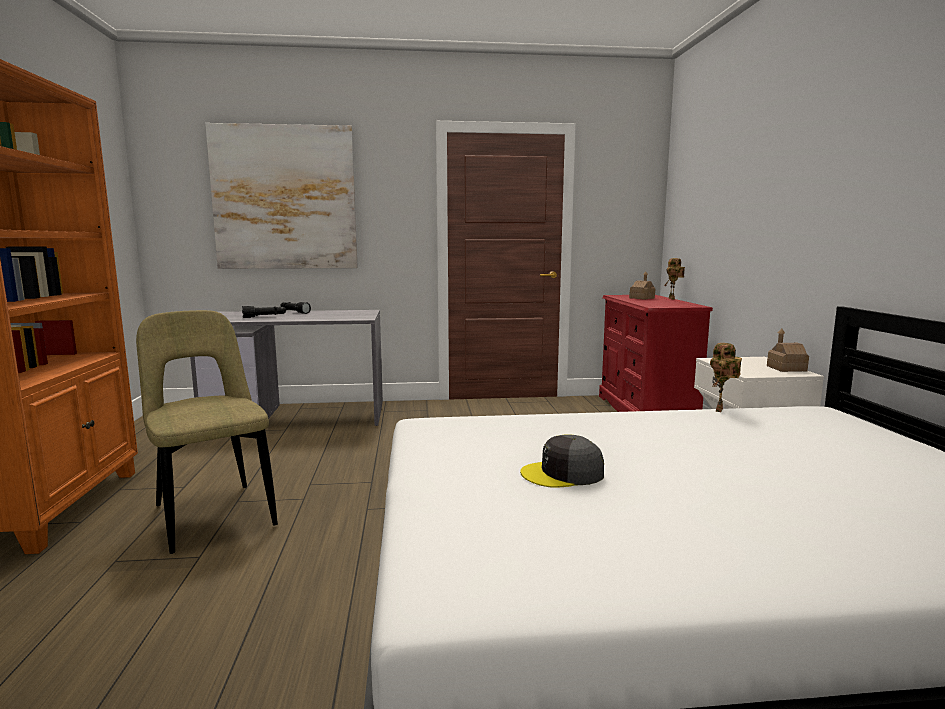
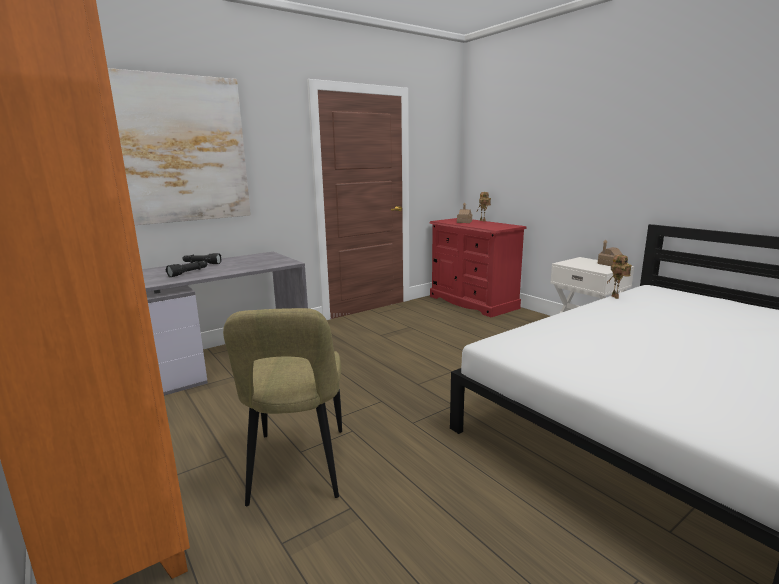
camera: 30 degrees left, 5 degrees up
beige chair [136,310,278,554] -> beige chair turned 120 degrees counterclockwise [223,308,342,506]
grey cap [520,434,604,488] -> none

